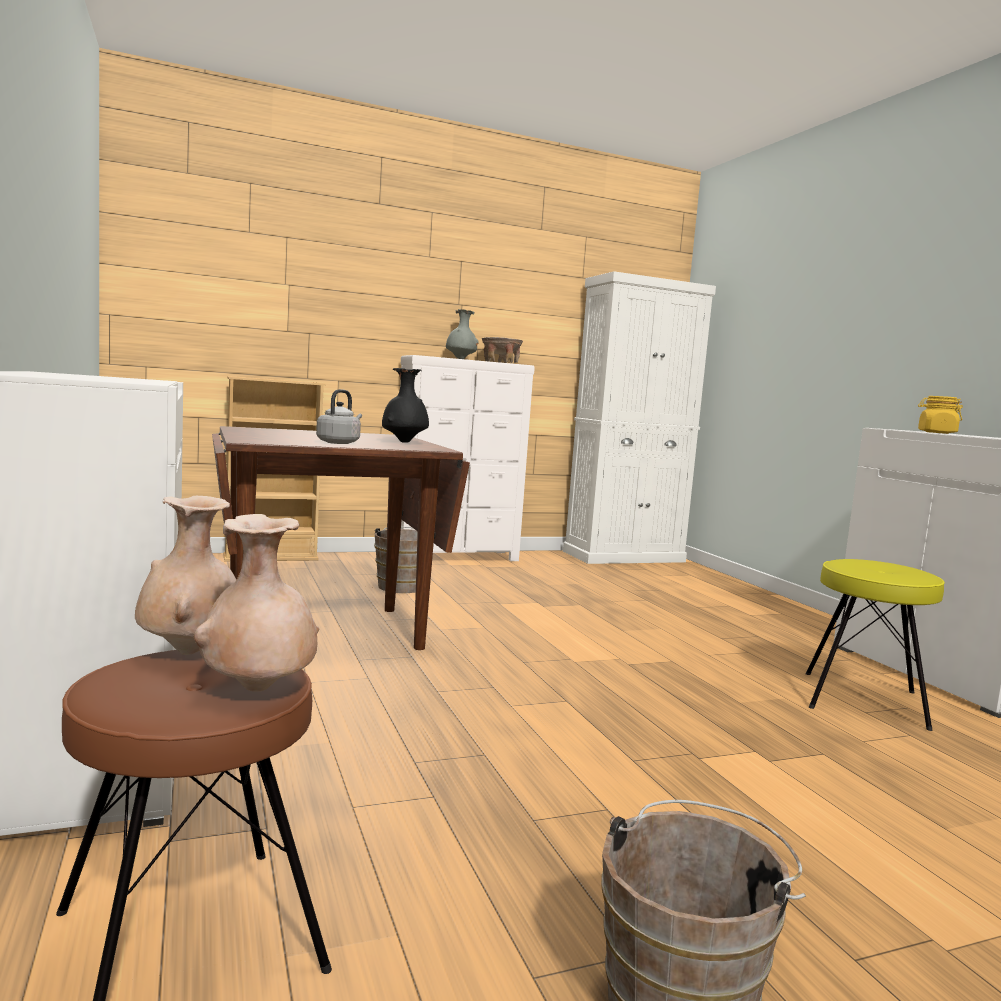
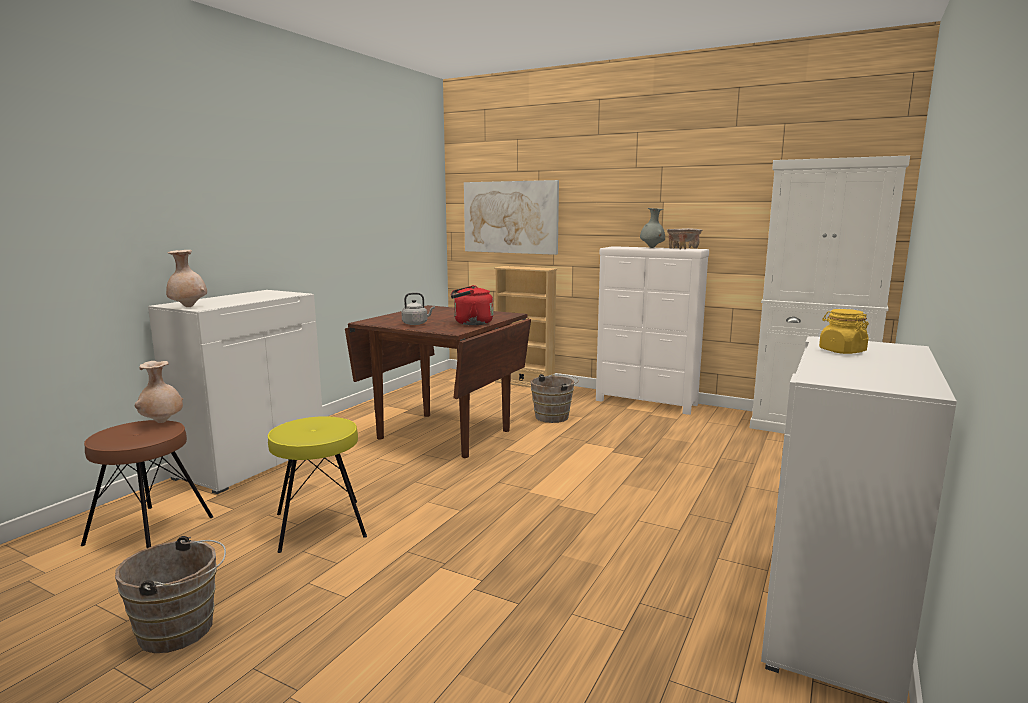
camera: 50 degrees right, 5 degrees up
beige vase [194,514,319,692] -> beige vase moved to [166,250,207,307]
black vase [382,368,429,443] -> red kettle [451,285,493,325]
yellow stool [806,559,945,731] -> yellow stool moved to [268,416,367,553]
none -> picture [464,180,559,255]

